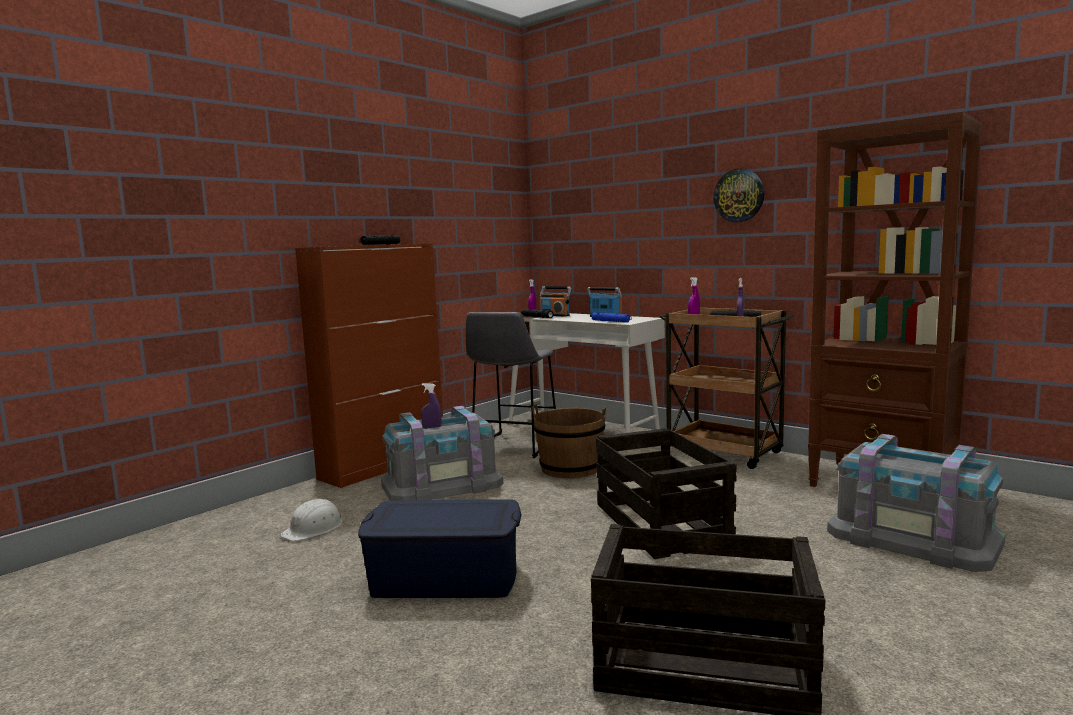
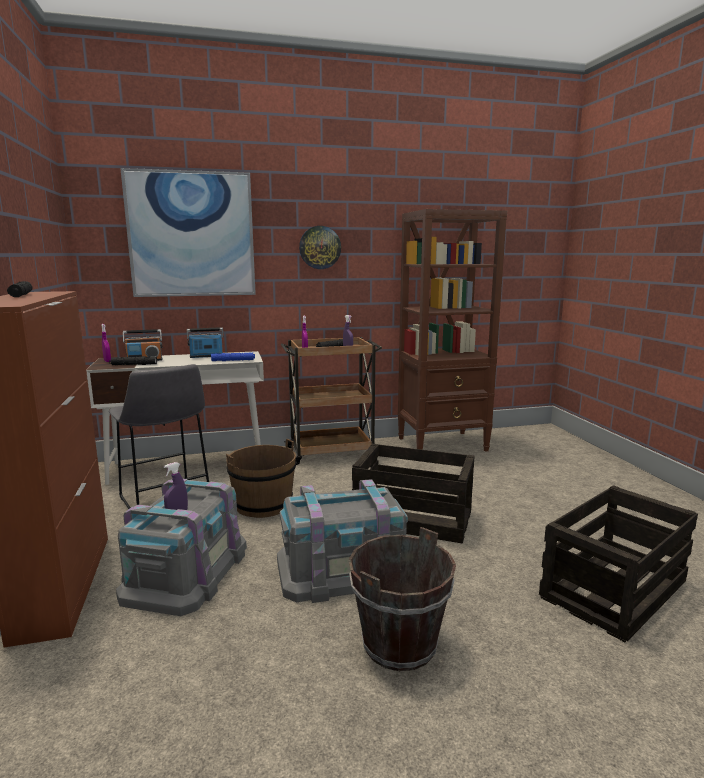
camera: 55 degrees left, 5 degrees up
white hard hat [280,499,342,541] -> none
blue storage box [358,499,522,598] -> brown bucket [349,527,456,671]
grey storage box [827,434,1005,572] -> grey storage box moved to [277,479,408,603]
none -> picture [120,168,256,297]

